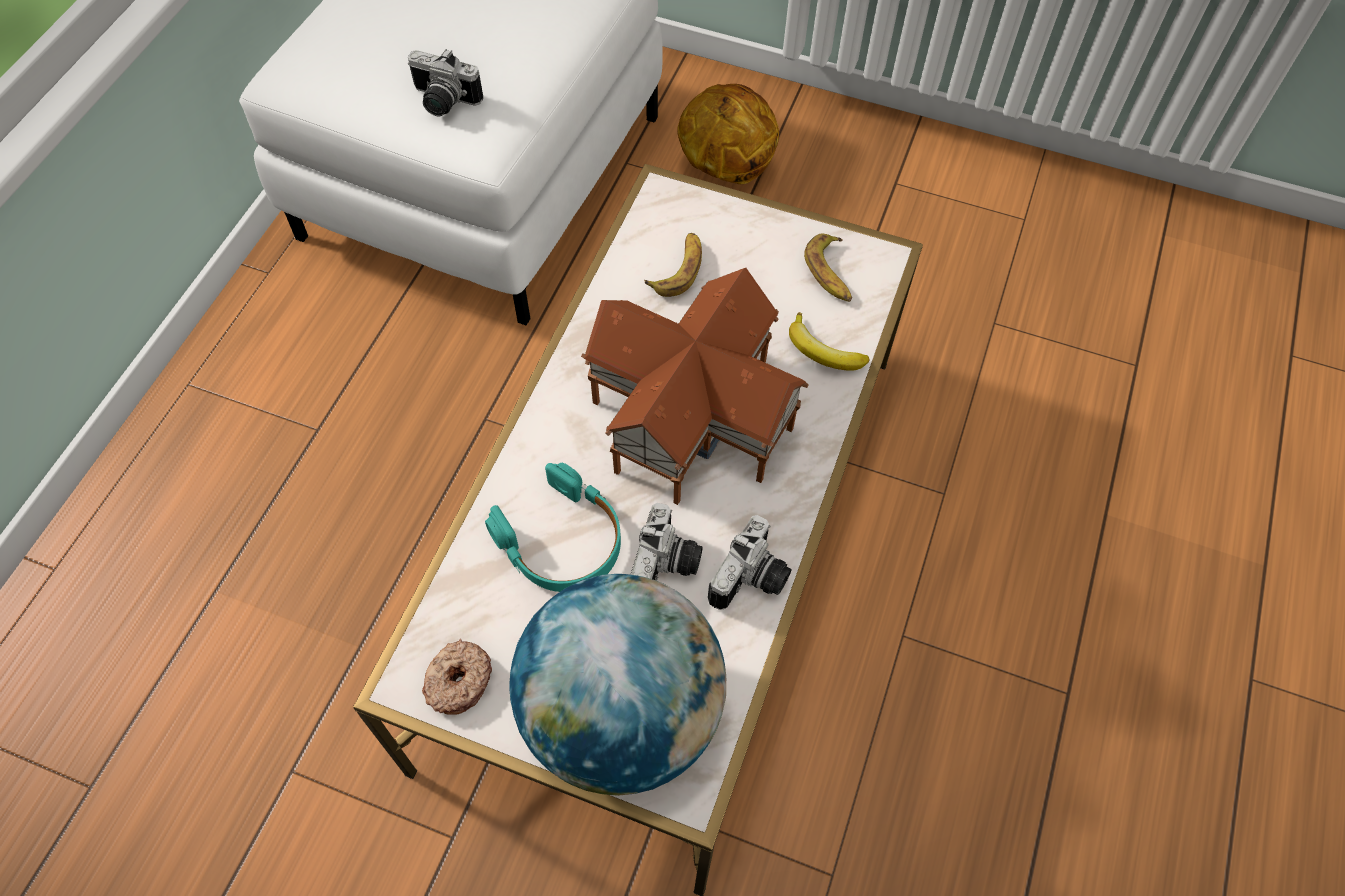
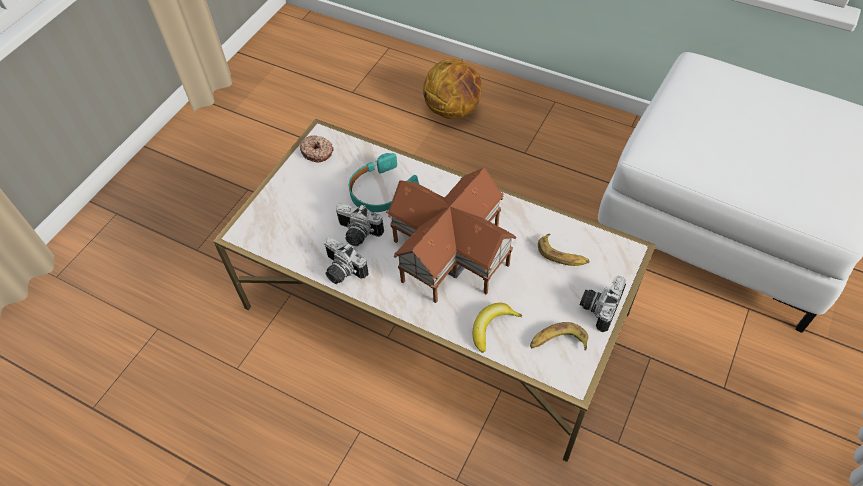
camera: 100 degrees right, 5 degrees down
camera [408,49,483,116] -> camera moved to [580,276,626,332]
globe [509,574,726,796] -> none
basketball [677,84,779,184] -> basketball moved to [423,59,482,119]

